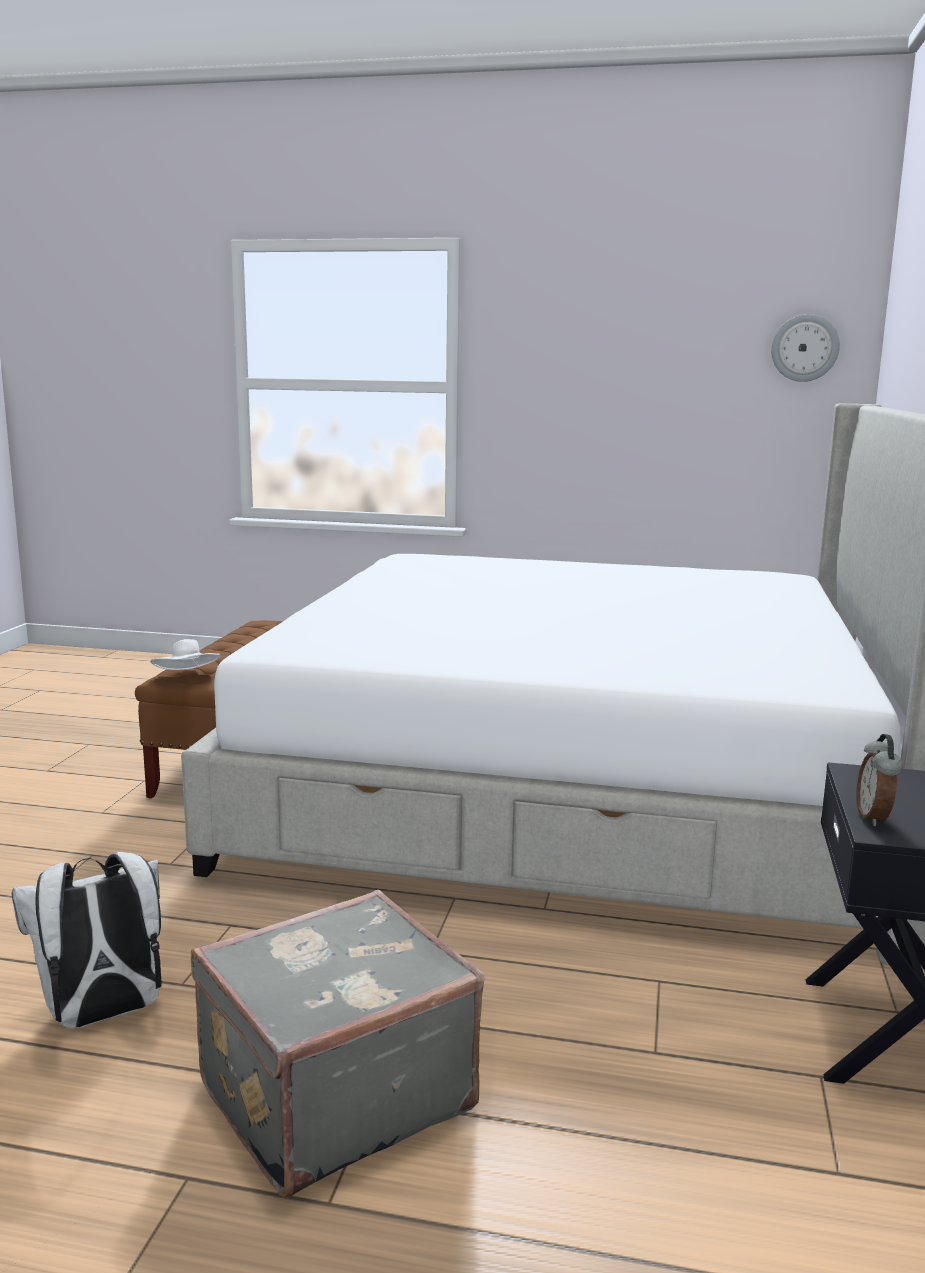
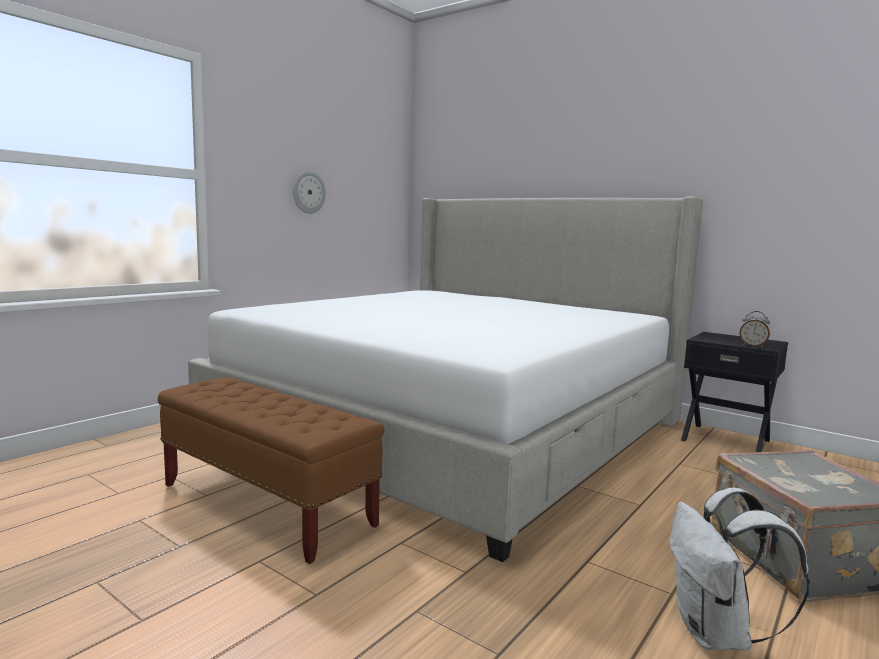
camera: 65 degrees left, 5 degrees down
white hat [151,639,221,670] -> none
wall clock [771,314,840,382] -> wall clock moved to [293,171,325,214]

